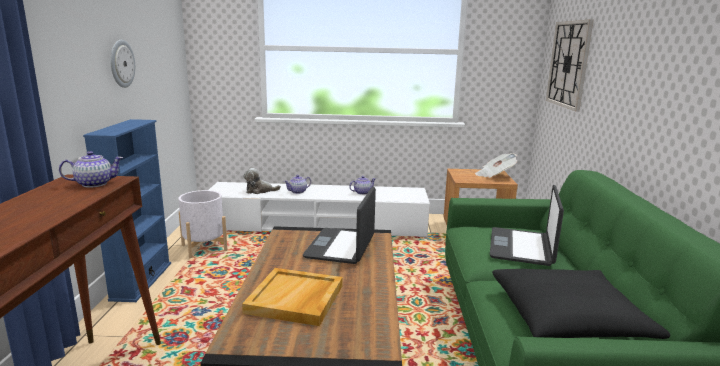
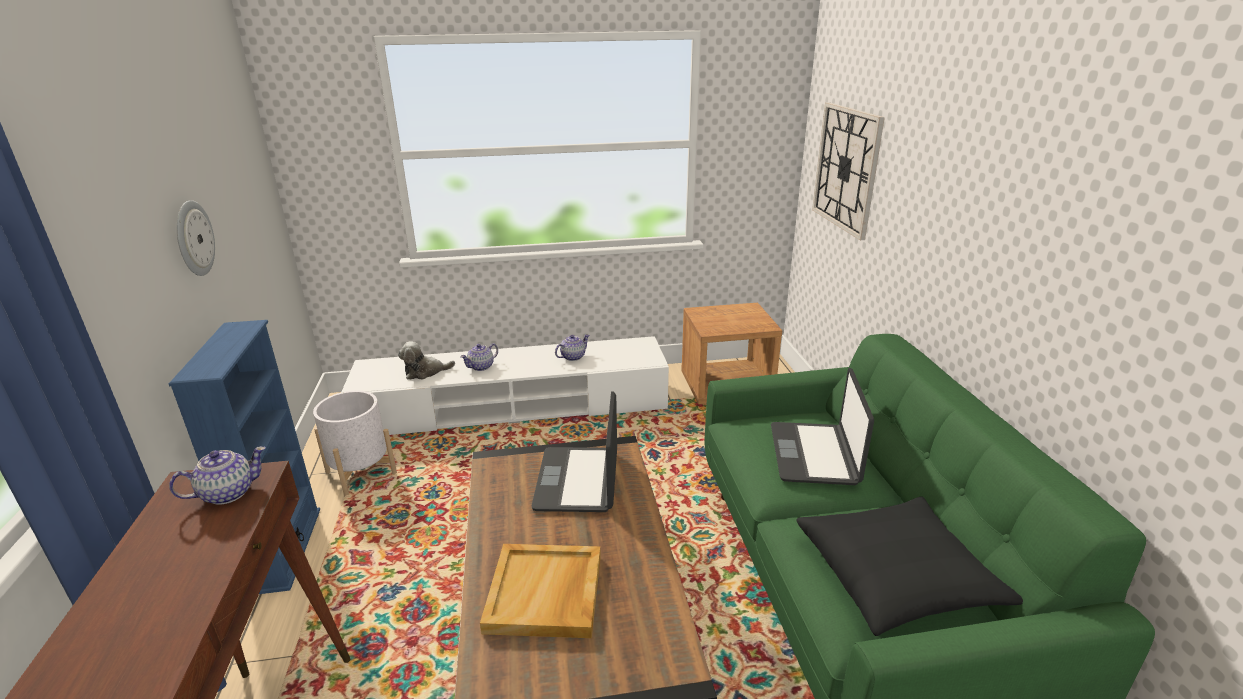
camera: 10 degrees left, 10 degrees up
newspaper [475,153,517,178] -> none

